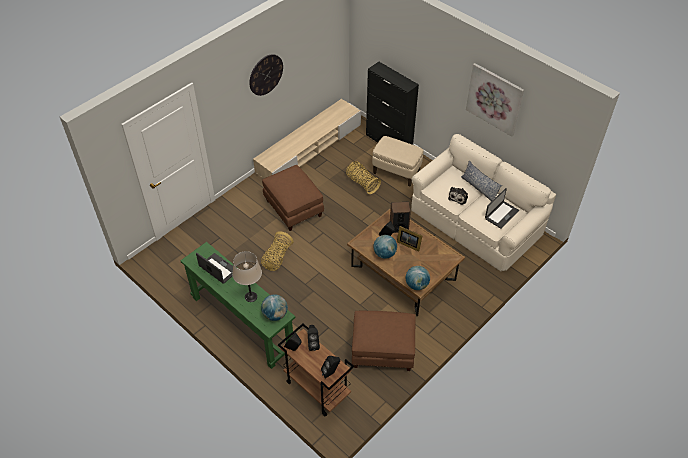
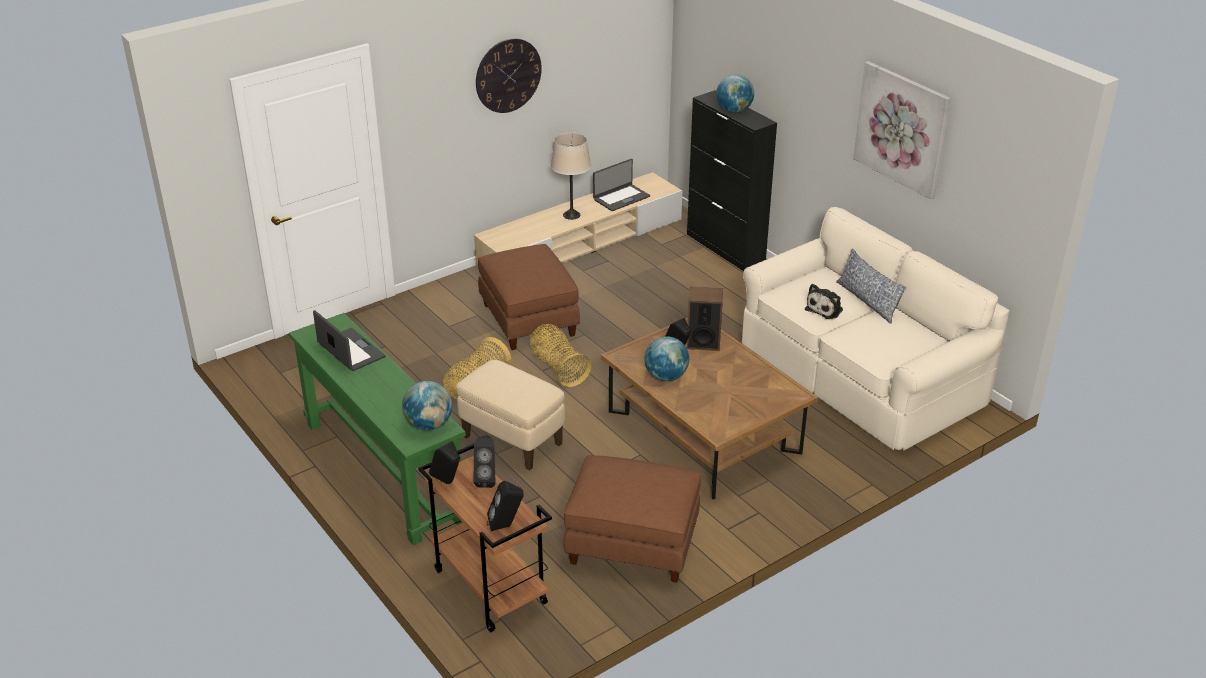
camera: 10 degrees right, 15 degrees down
beige table lamp [232,251,262,302] -> beige table lamp moved to [551,133,591,220]
basket [346,161,381,194] -> basket moved to [530,324,591,387]
beige ottoman [372,136,424,186] -> beige ottoman moved to [456,360,565,470]
picture frame [397,226,422,252] -> none
globe [406,266,430,290] -> globe moved to [716,74,754,113]
laptop [485,188,519,229] -> laptop moved to [593,159,650,211]

